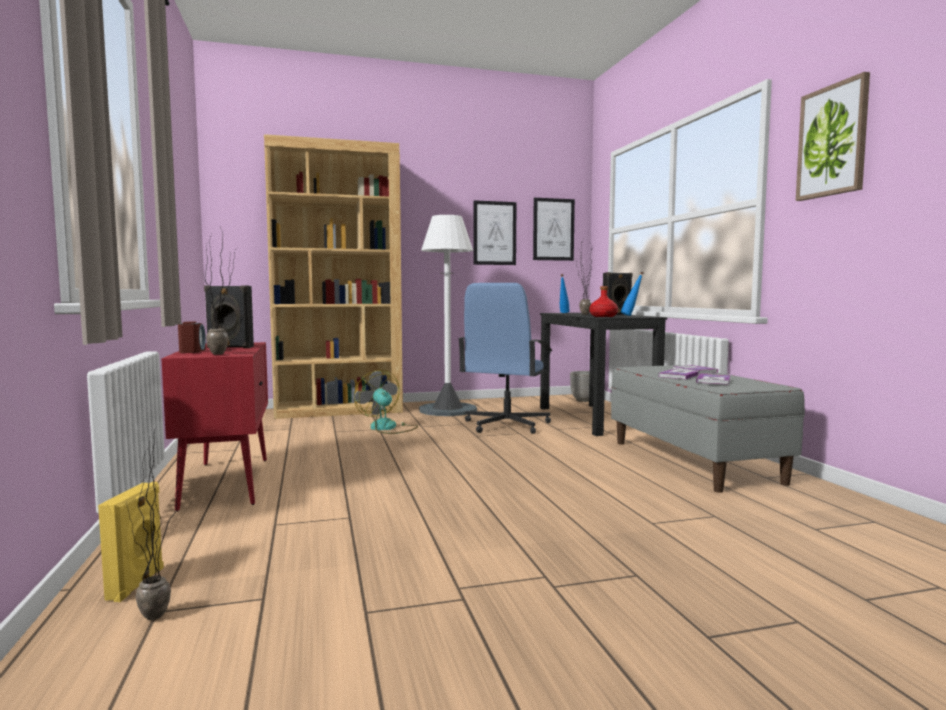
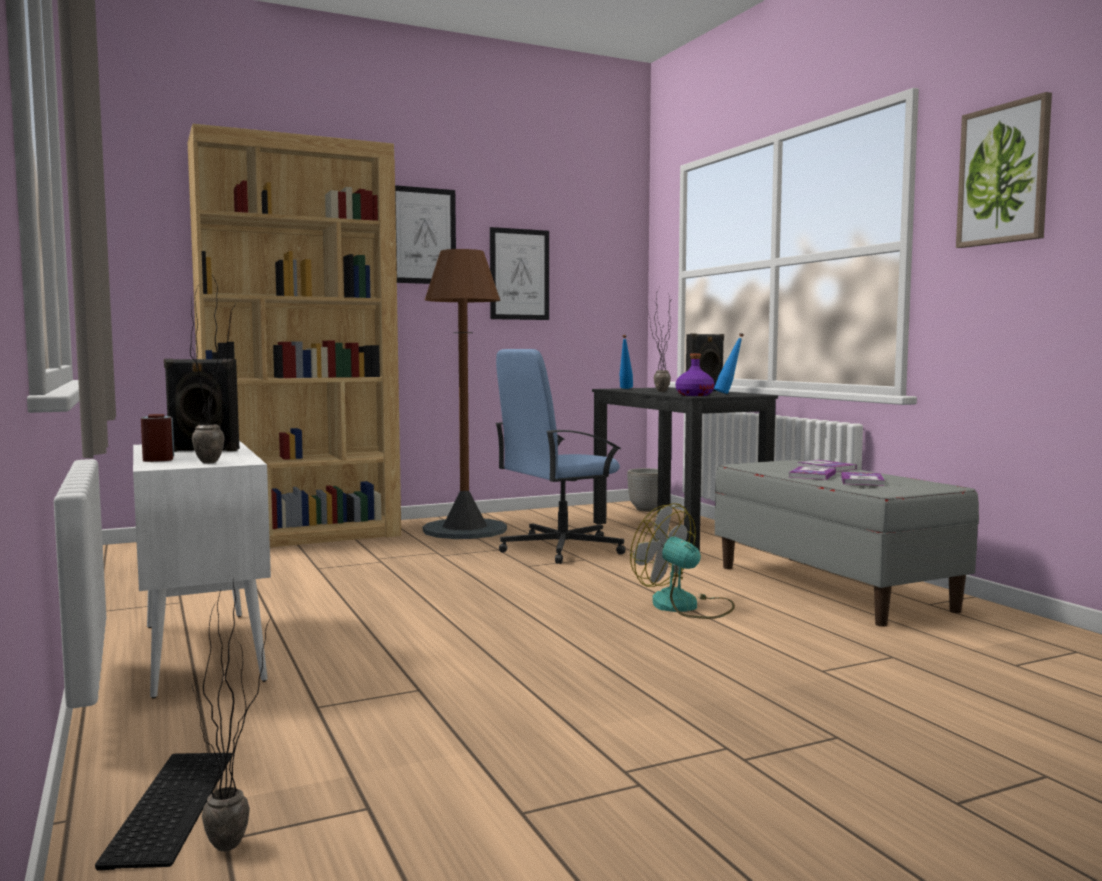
camera: 10 degrees left, 0 degrees up
yellow speaker [98,482,164,602] -> keyboard [95,753,232,871]
red cabinet [162,342,268,512] -> white cabinet [133,440,271,699]
fan [354,370,418,434] -> fan moved to [630,503,735,619]
white floor lamp [419,215,477,416] -> brown floor lamp [423,249,507,539]
blue office chair [458,283,552,434] -> blue office chair turned 45 degrees clockwise [495,349,626,564]
picture [533,198,575,261] -> picture moved to [395,185,456,284]
red bottle [589,286,618,317] -> purple bottle [676,354,715,396]

